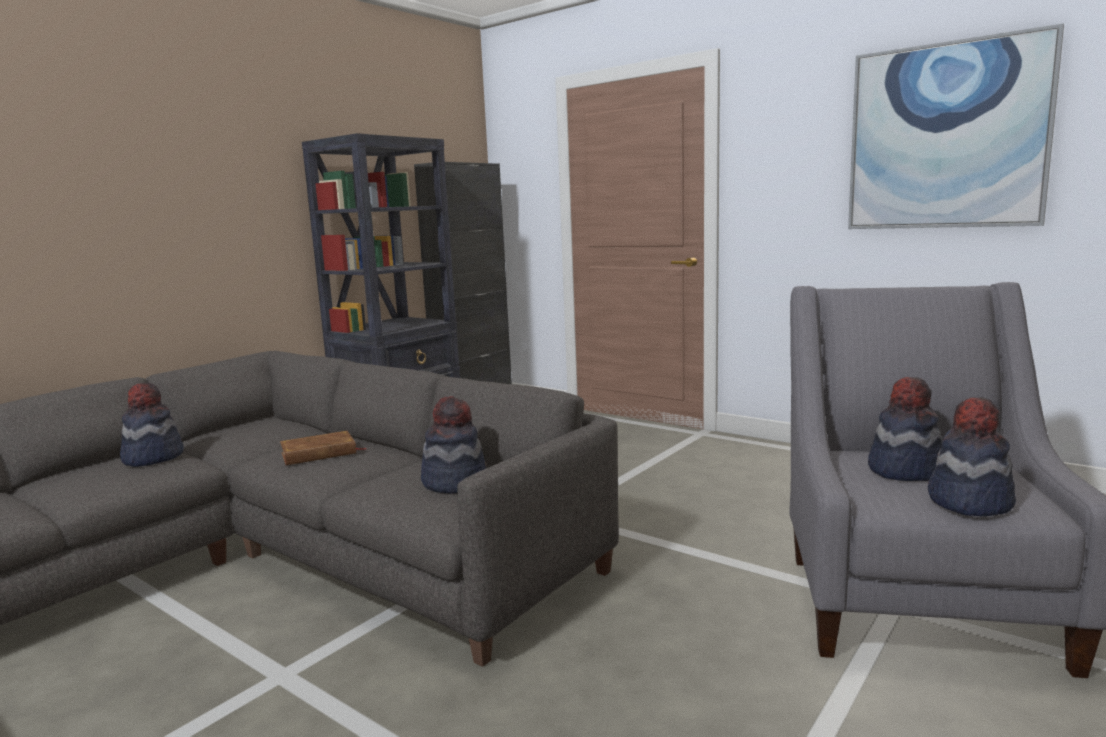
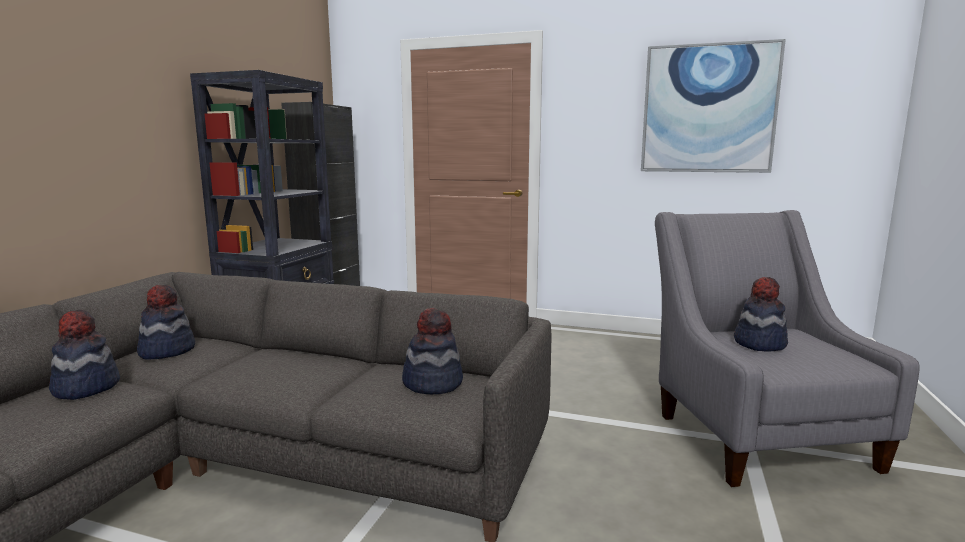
camera: 20 degrees left, 0 degrees up
brown book [280,431,366,465] -> none
hat [928,397,1016,516] -> hat moved to [137,285,195,360]

